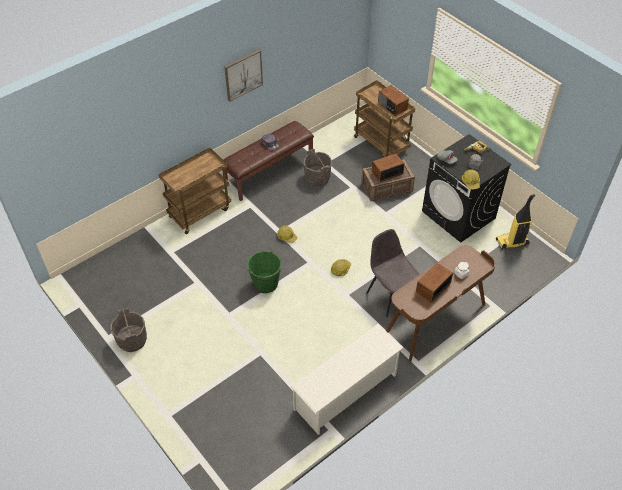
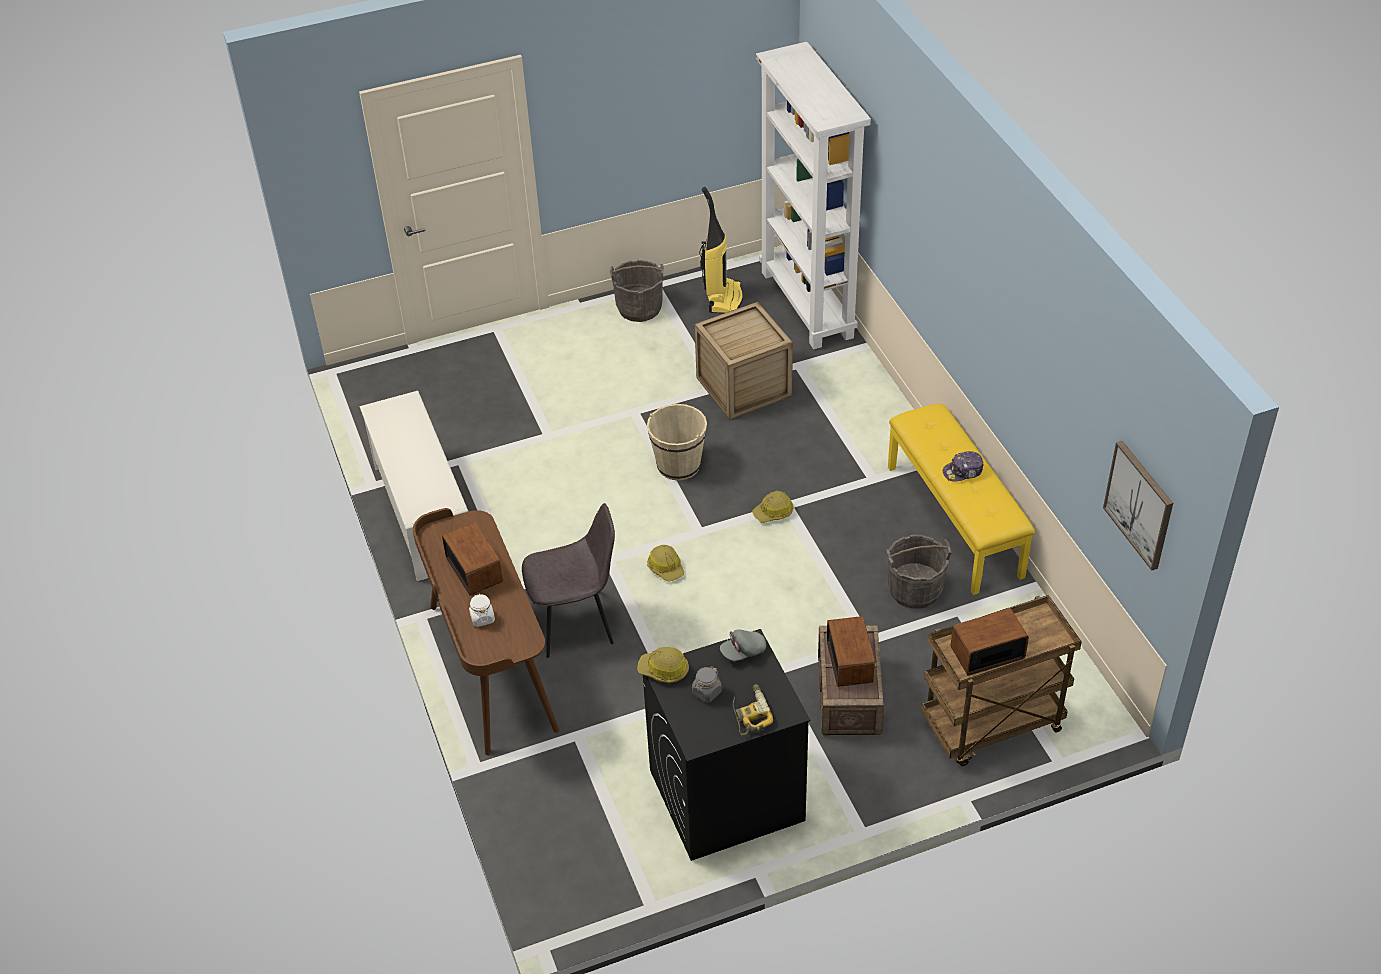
camera: 110 degrees right, 5 degrees down
brown cart [159,147,231,234] -> none
brown bench [223,121,314,201] -> yellow bench [888,404,1035,595]
picture [224,50,263,102] -> picture moved to [1103,441,1173,571]
green bucket [247,251,281,293] -> beige bucket [647,404,707,480]
vacuum cleaner [496,194,535,250] -> vacuum cleaner moved to [699,187,743,314]
none -> crate [695,302,793,420]
none -> white bookcase [756,42,871,349]

